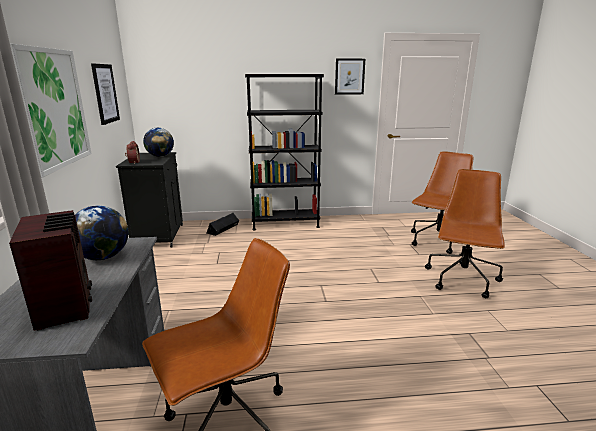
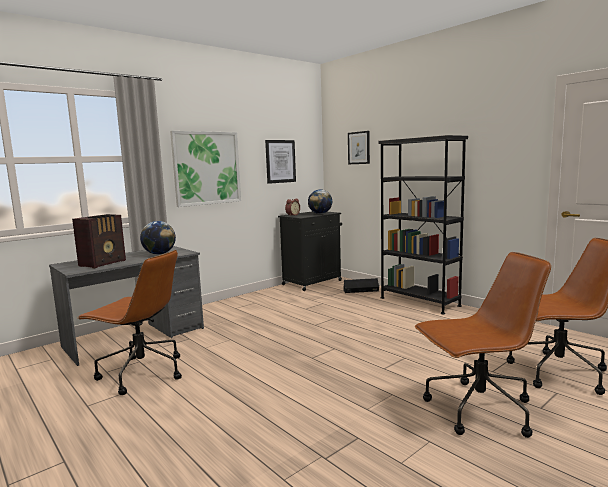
camera: 55 degrees right, 10 degrees down
picture [335,59,365,95] -> picture moved to [348,131,370,164]

